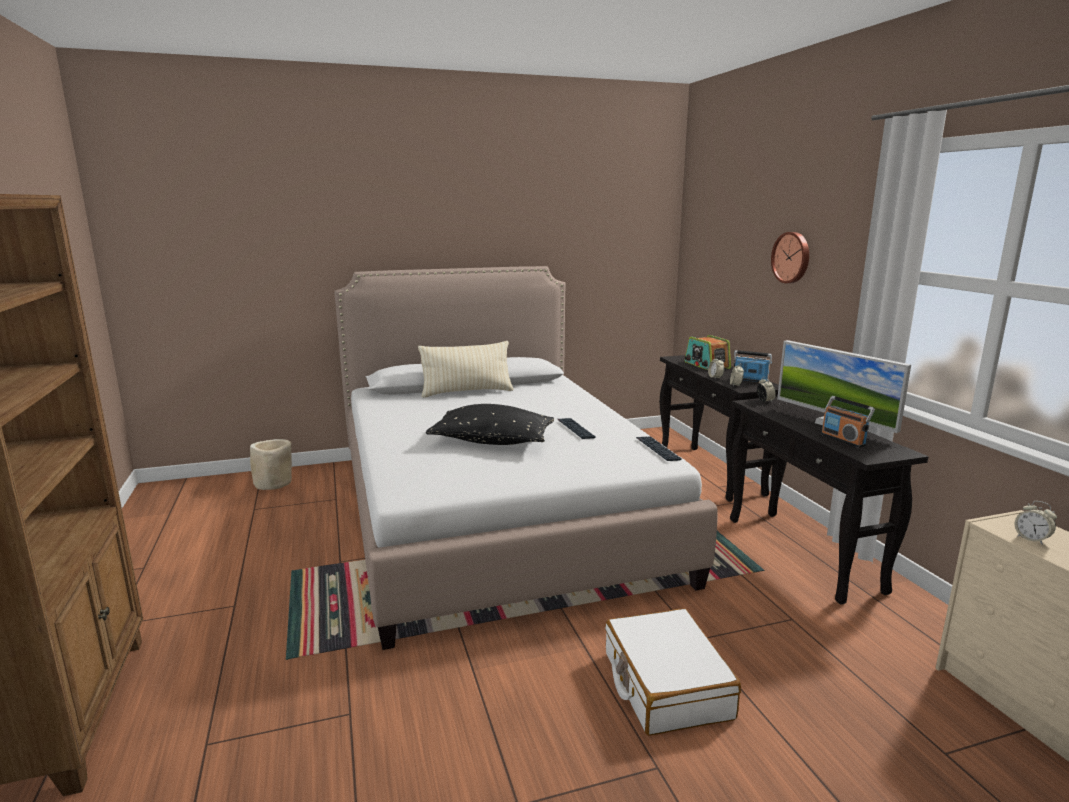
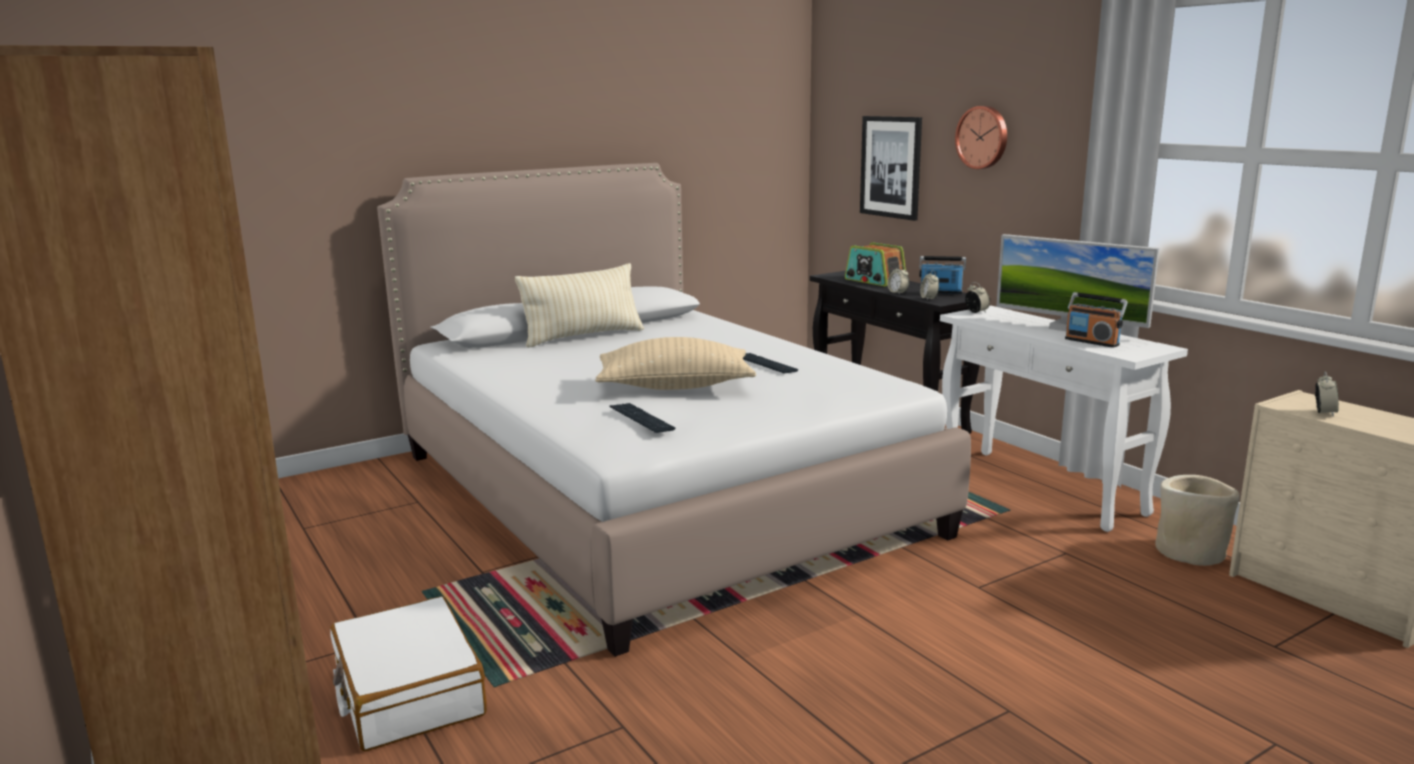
camera: 15 degrees left, 0 degrees up
beige planter [250,439,292,490] -> beige planter moved to [1155,475,1240,566]
black pillow [426,404,554,445] -> beige pillow [595,337,756,390]
white suitcase [605,608,741,736] -> white suitcase moved to [330,596,487,751]
keyboard [636,436,682,461] -> keyboard moved to [609,403,675,433]
black console table [730,396,929,605] -> white console table [940,306,1188,532]
alarm clock [1015,501,1057,545] -> alarm clock turned 105 degrees counterclockwise [1315,372,1339,416]
none -> picture [860,116,922,221]

